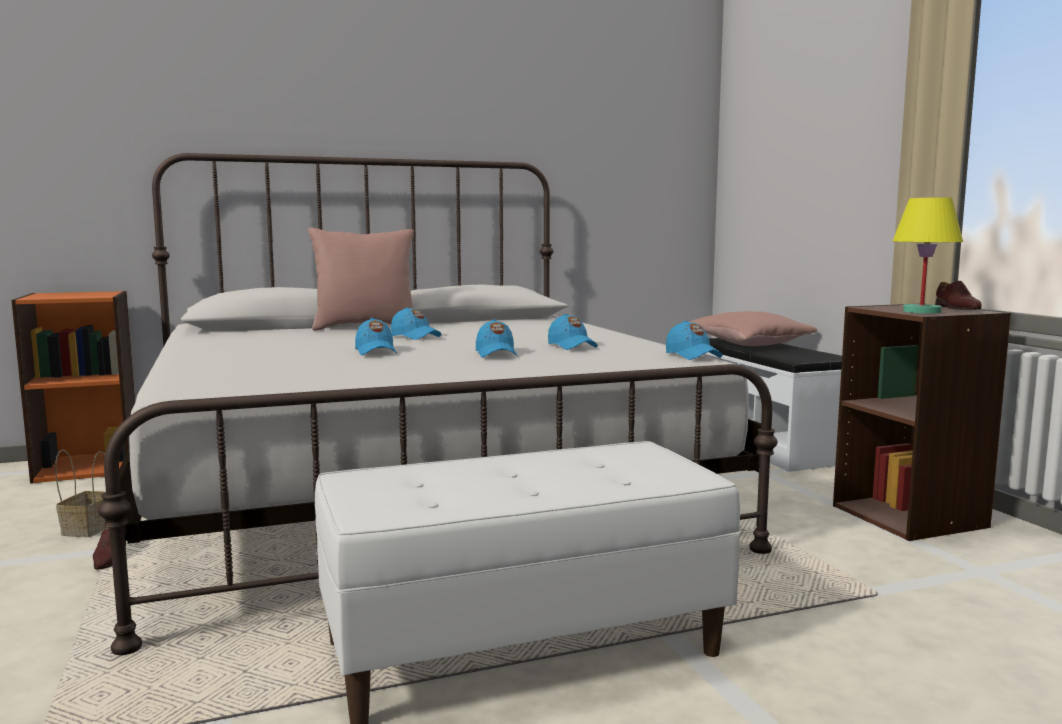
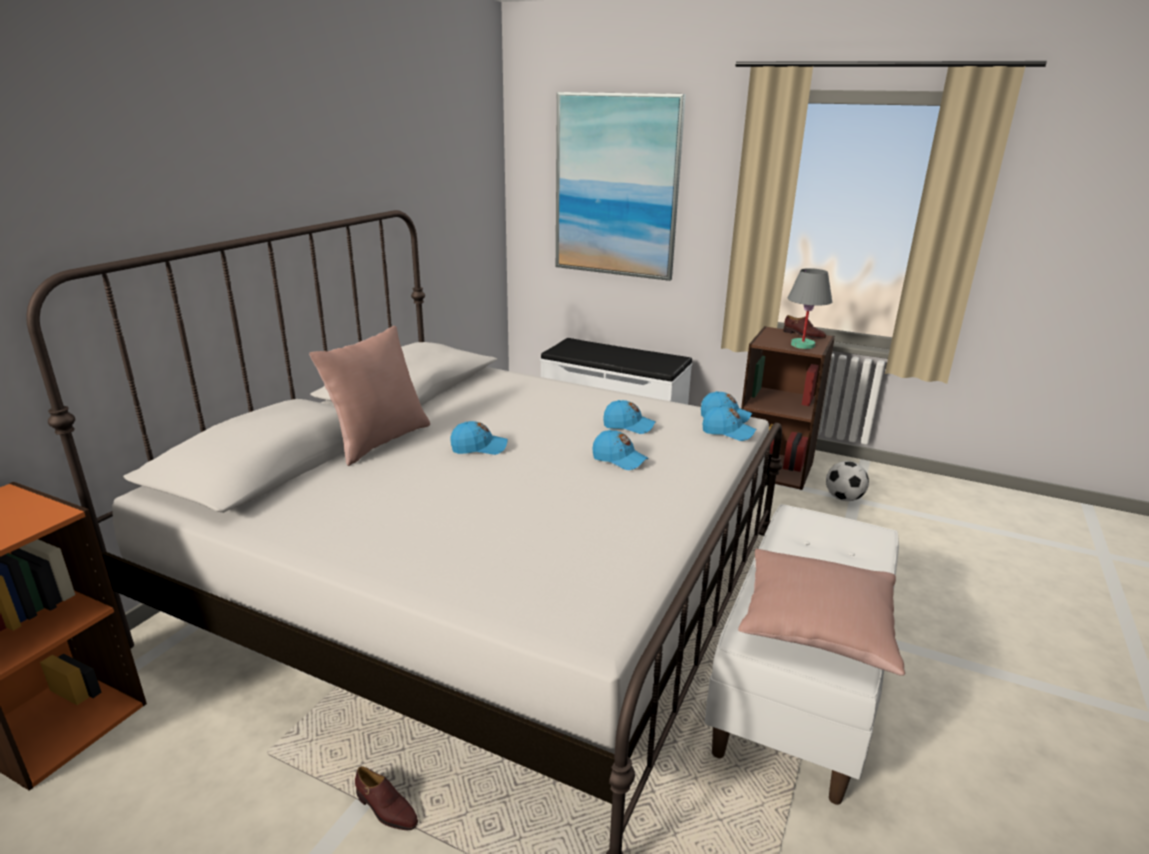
camera: 45 degrees left, 15 degrees up
basket [55,450,106,537] -> none
blue cap [355,318,397,356] -> blue cap moved to [703,405,756,441]
pink pillow [690,311,818,346] -> pink pillow moved to [738,549,905,676]
yellow table lamp [893,197,963,314] -> grey table lamp [788,268,832,349]
none -> picture [556,92,686,281]
none -> football [826,461,869,501]

